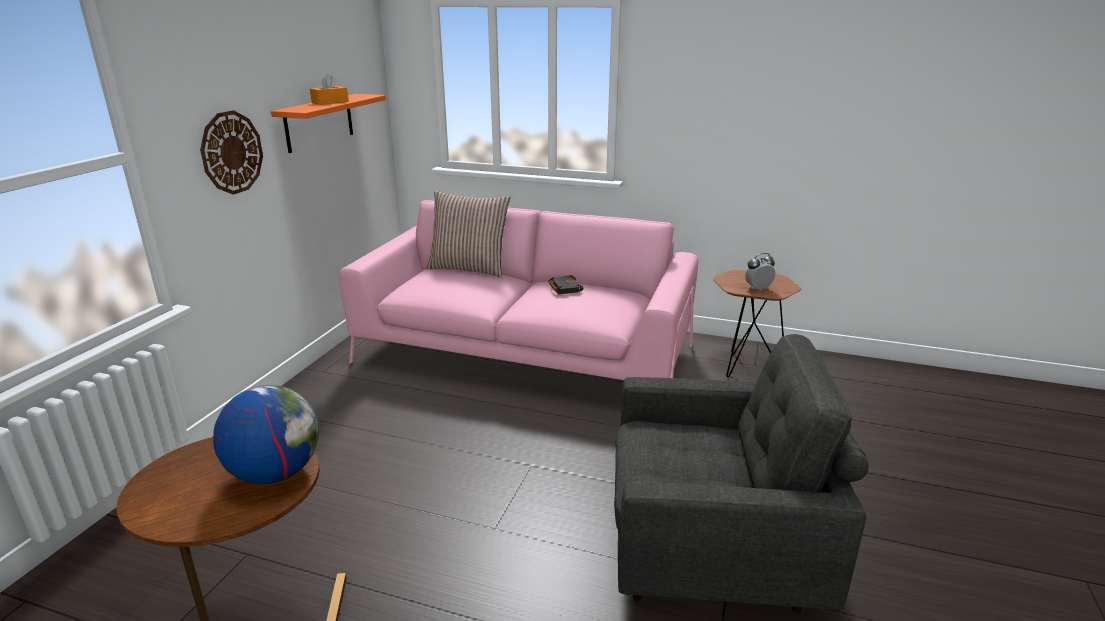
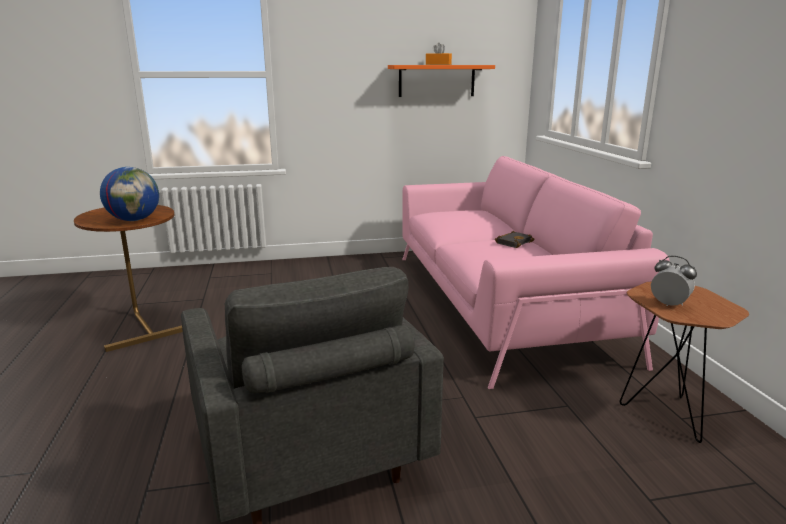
camera: 60 degrees right, 5 degrees down
wall clock [200,110,263,195] -> none
pillow [426,191,510,277] -> none

